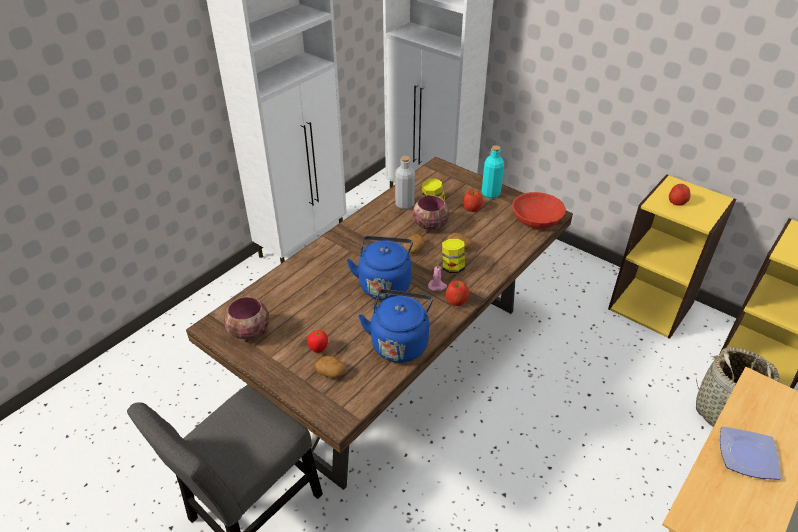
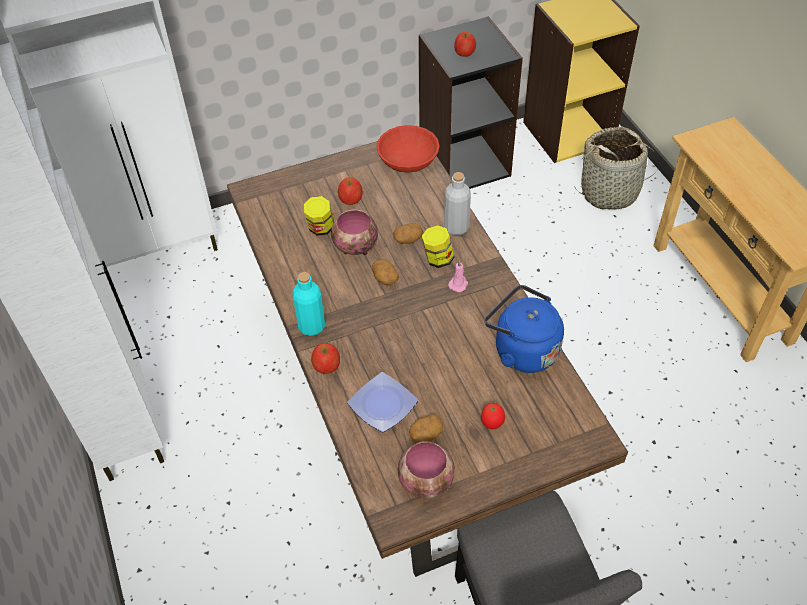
camera: 60 degrees left, 10 degrees up
potato [315,356,346,378] -> potato moved to [409,414,443,443]
blue kettle [347,236,413,300] -> none
grey bottle [395,156,415,209] -> grey bottle moved to [444,172,471,235]
apple [446,280,469,306] -> apple moved to [311,343,340,374]
turquoise bottle [482,145,504,198] -> turquoise bottle moved to [292,272,325,336]
yellow bookcase [608,174,736,339] -> black bookcase [419,16,523,189]
plate [720,426,781,480] -> plate moved to [347,372,418,432]

